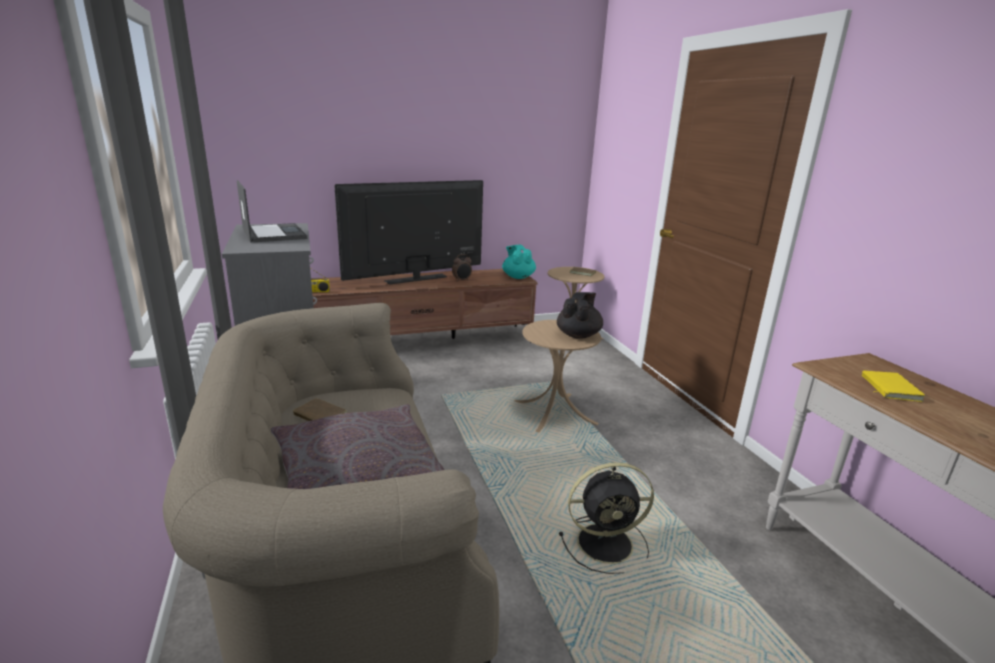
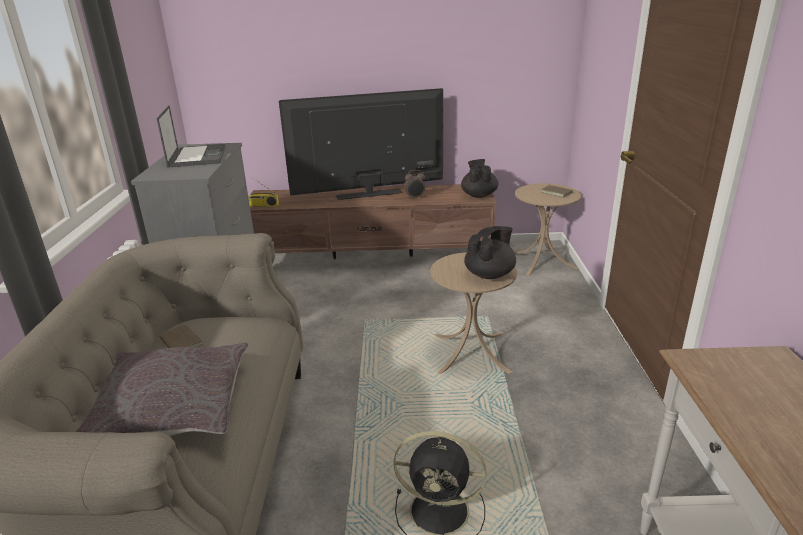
camera: 20 degrees right, 5 degrees up
turquoise teapot [502,245,536,279] -> black teapot [461,159,499,198]
yellow book [862,371,925,402] -> none

